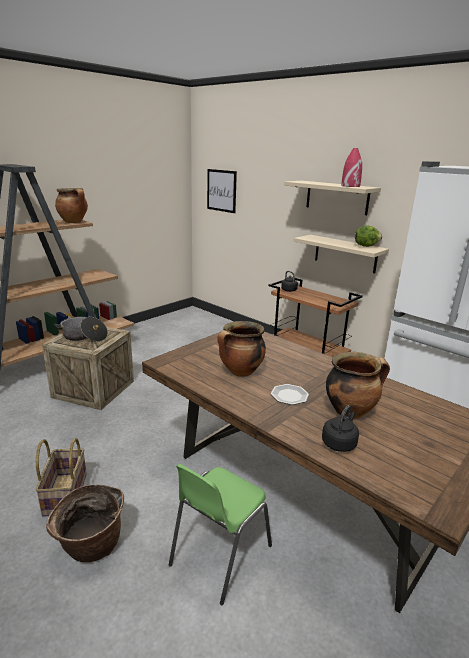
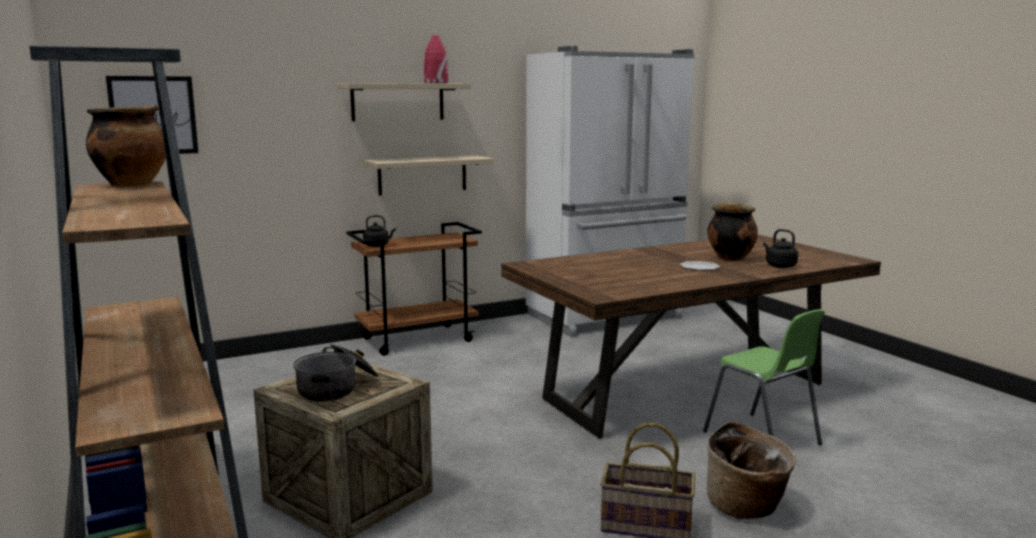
camera: 70 degrees left, 10 degrees down
cooking pot [217,321,266,377] -> none
lettuce [355,226,382,247] -> none

